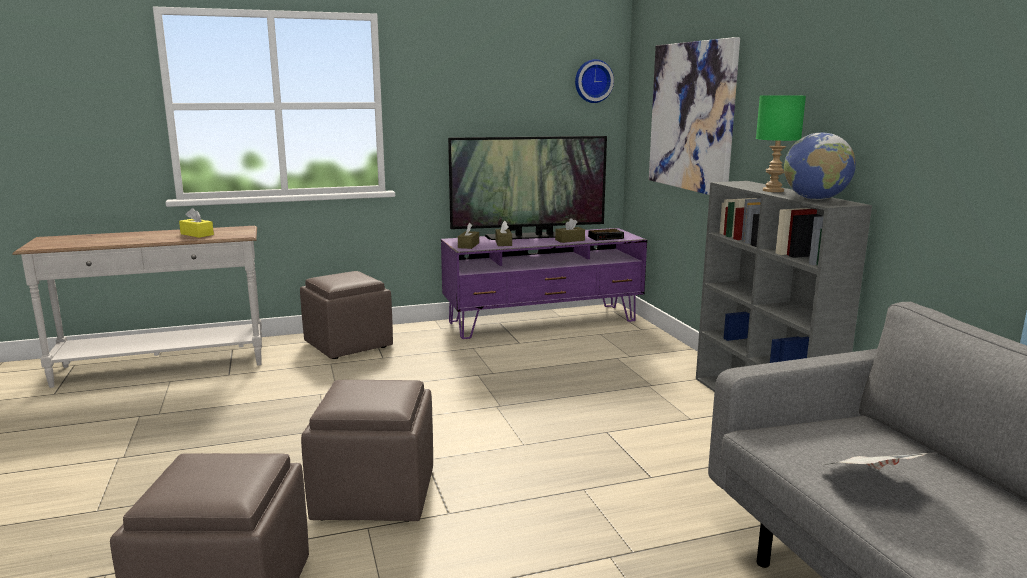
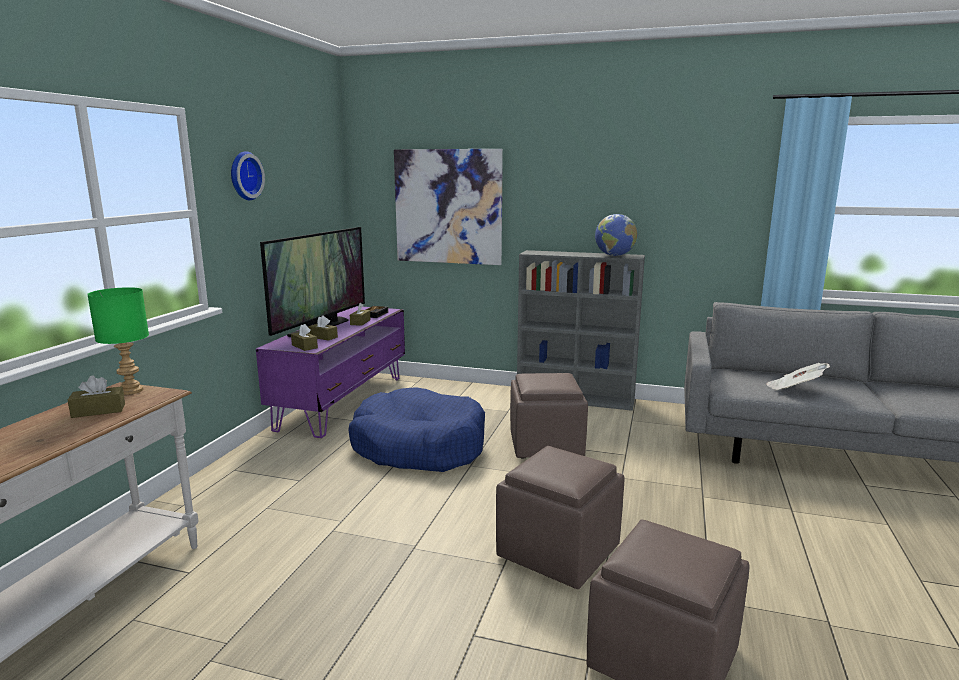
camera: 55 degrees left, 0 degrees up
yellow tissue box [179,208,214,238] -> brown tissue box [68,375,125,418]
brown ottoman [300,271,393,359] -> brown ottoman moved to [510,373,588,459]
wall clock [575,59,614,103] -> wall clock moved to [231,151,265,200]
green table lamp [756,95,806,192] -> green table lamp moved to [87,287,149,395]
none -> blue dog bed [348,387,485,472]

